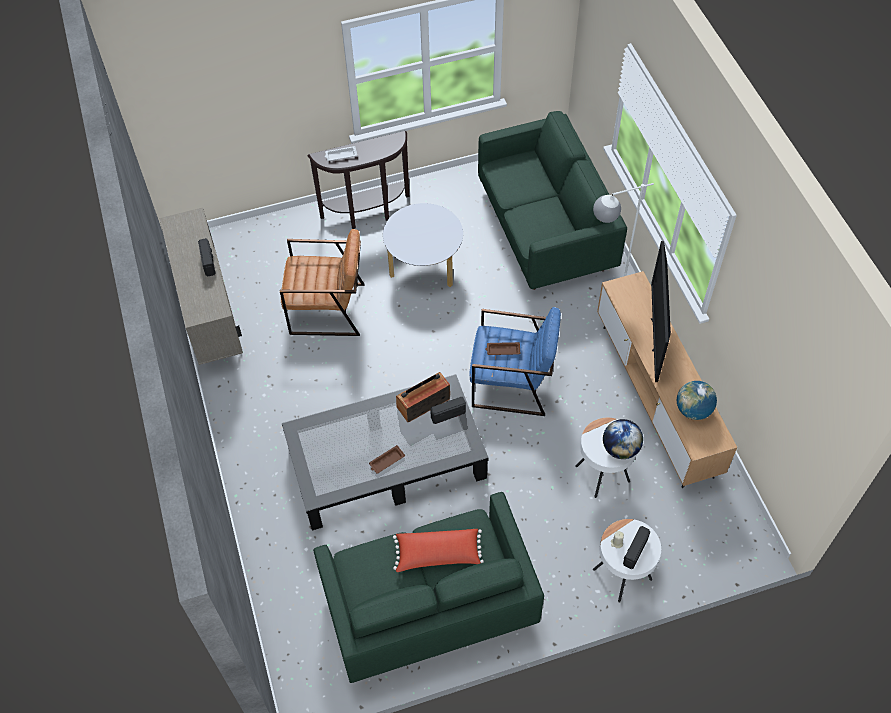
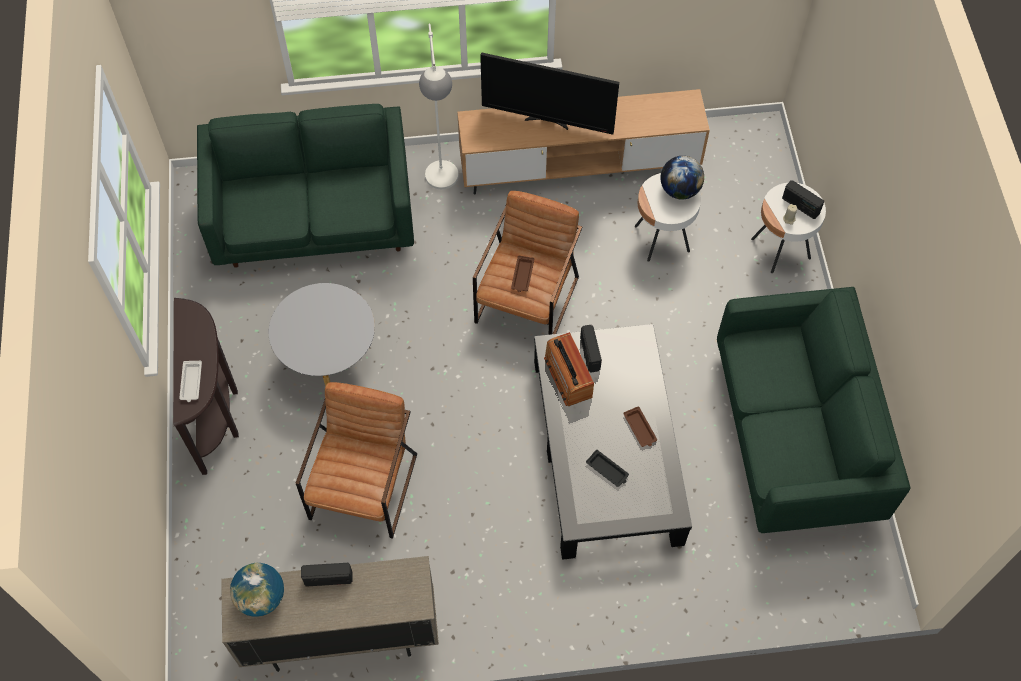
camera: 80 degrees left, 5 degrees up
red pillow [393,529,484,572] -> none
blue armchair [470,307,561,416] -> brown armchair [473,191,582,335]
globe [677,381,717,420] -> globe moved to [230,562,284,617]
none -> black tray [586,450,629,487]

